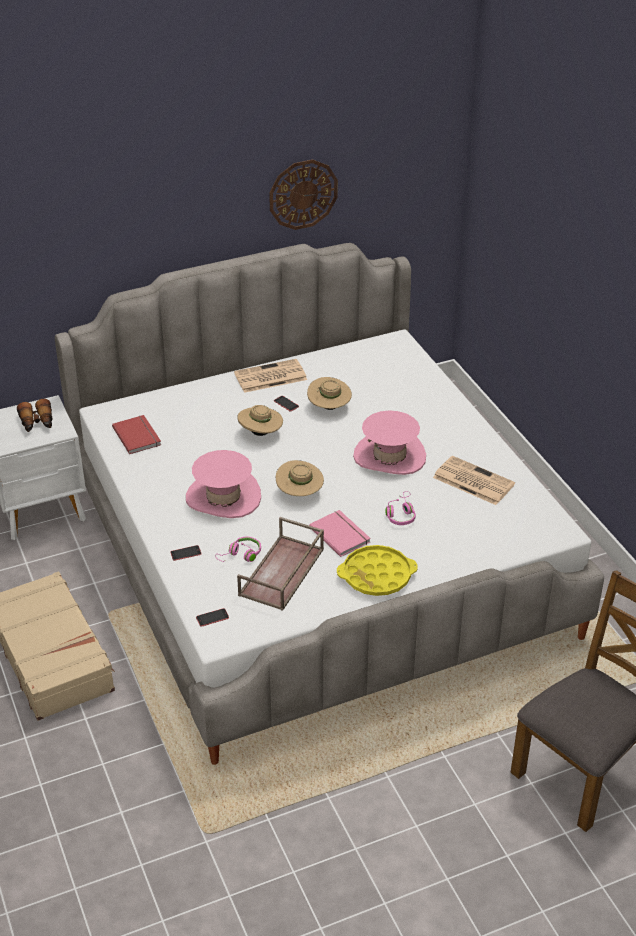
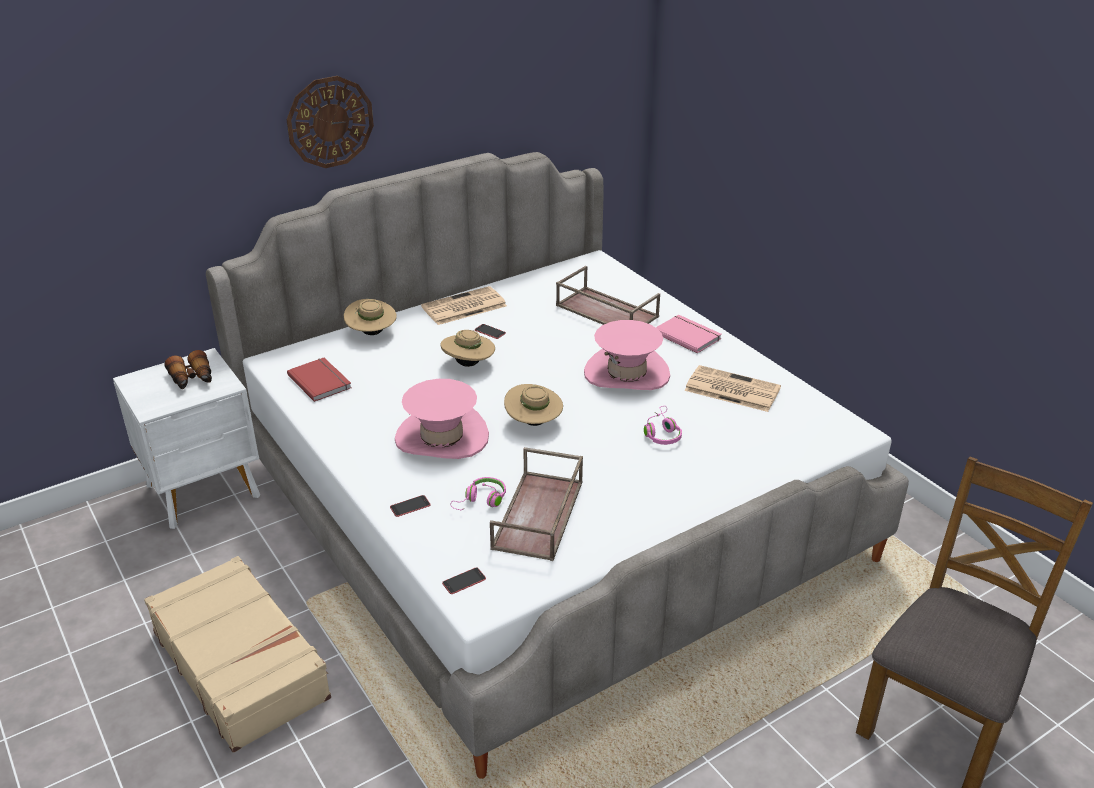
camera: 10 degrees left, 5 degrees down
wall clock [269,159,338,230] -> wall clock moved to [287,76,374,168]
beige hat [307,377,352,410] -> beige hat moved to [344,299,397,335]
pink book [309,510,371,557] -> pink book moved to [656,315,722,353]
yellow tray [337,545,418,596] -> none
none -> brown tray [556,266,660,325]

